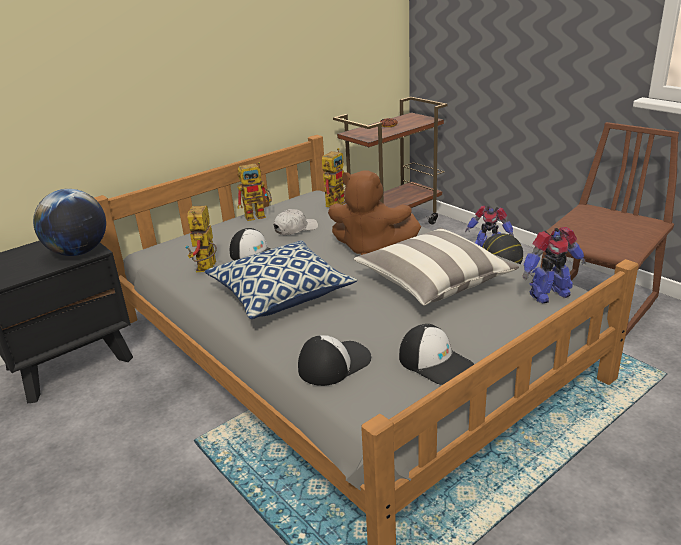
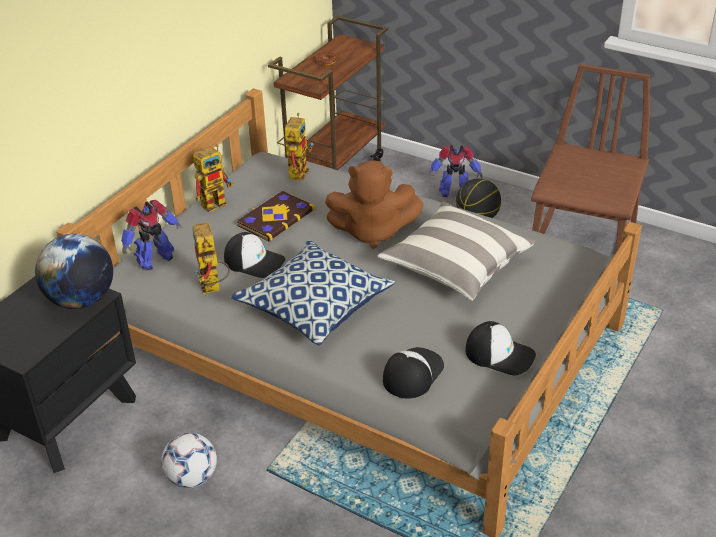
camera: 20 degrees left, 10 degrees up
white cap [273,209,318,235] -> book [237,191,315,241]
toy robot [523,227,586,303] -> toy robot moved to [121,200,182,270]
none -> football [161,433,217,488]

